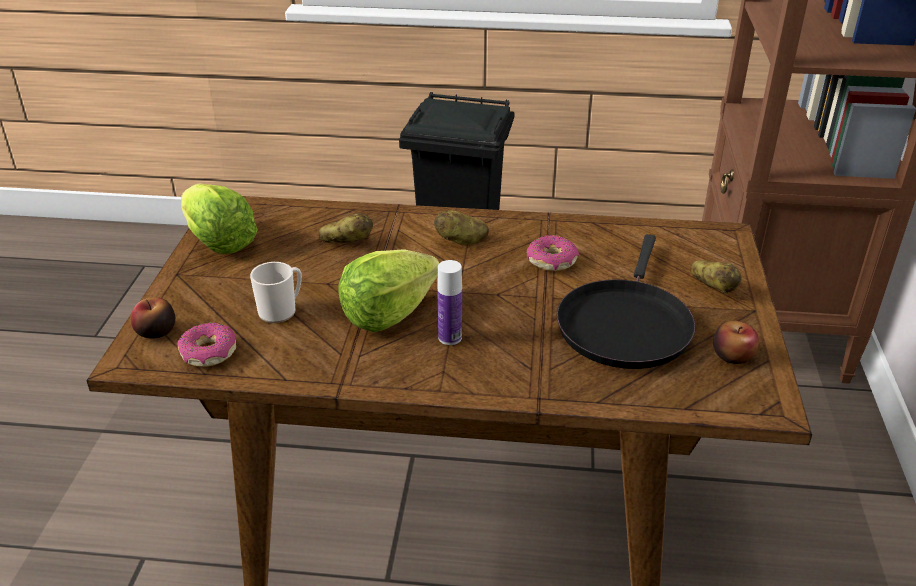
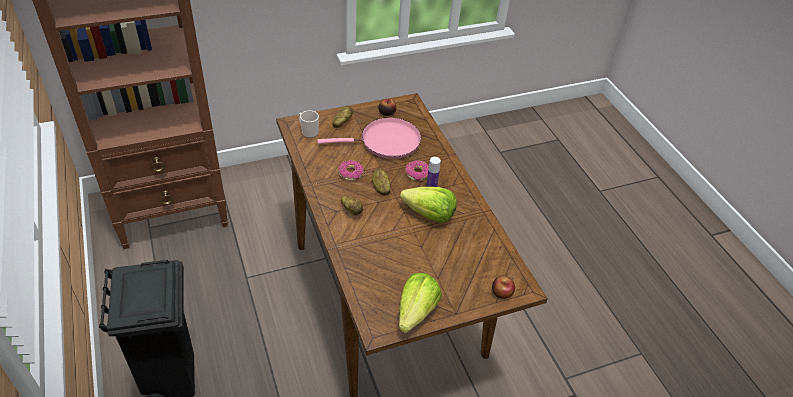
camera: 120 degrees left, 10 degrees up
donut [177,323,236,367] -> donut moved to [405,160,429,181]
mug [250,262,302,323] -> mug moved to [298,110,319,138]
potato [319,213,373,243] -> potato moved to [372,168,391,196]
black frying pan [557,234,696,369] -> pink frying pan [317,118,421,159]

